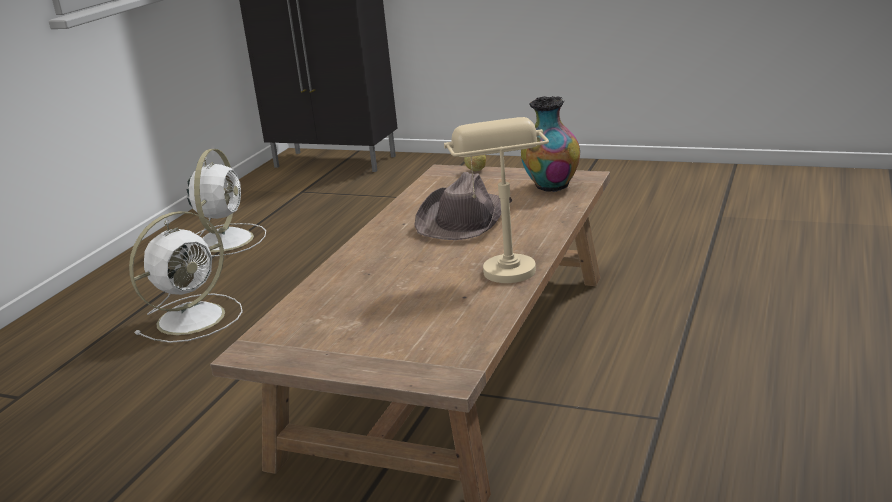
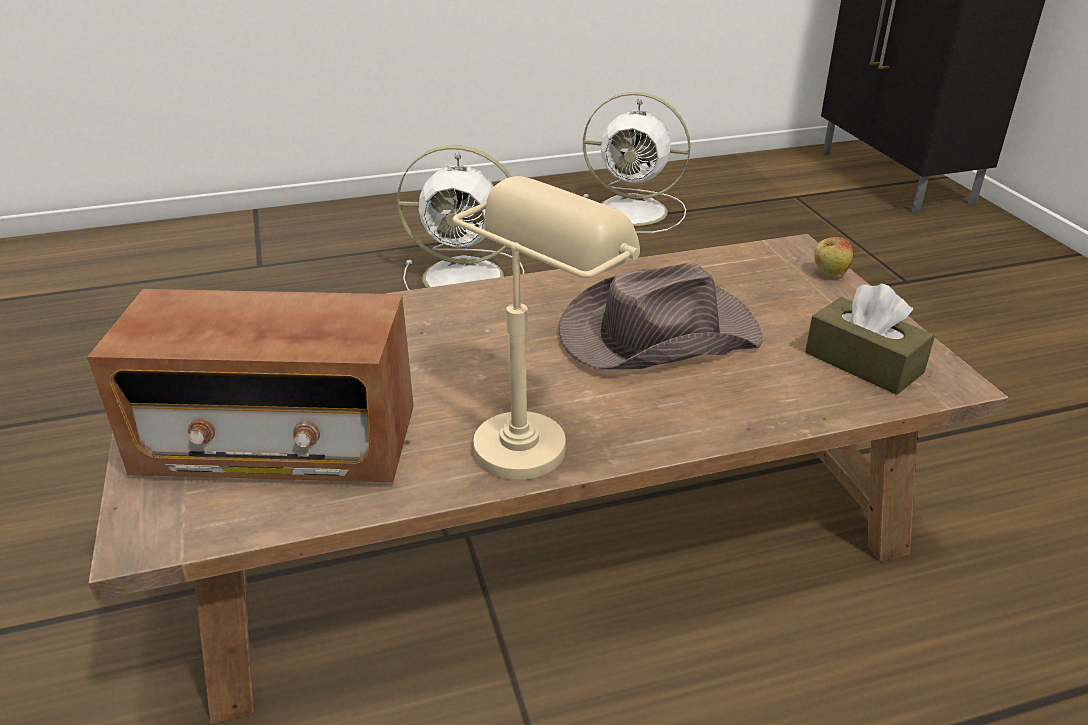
camera: 50 degrees right, 10 degrees up
white fan [186,149,266,257] -> white fan turned 45 degrees clockwise [583,92,691,233]
vase [521,96,580,192] -> brown tissue box [805,284,935,395]
none -> radio [87,289,414,482]

